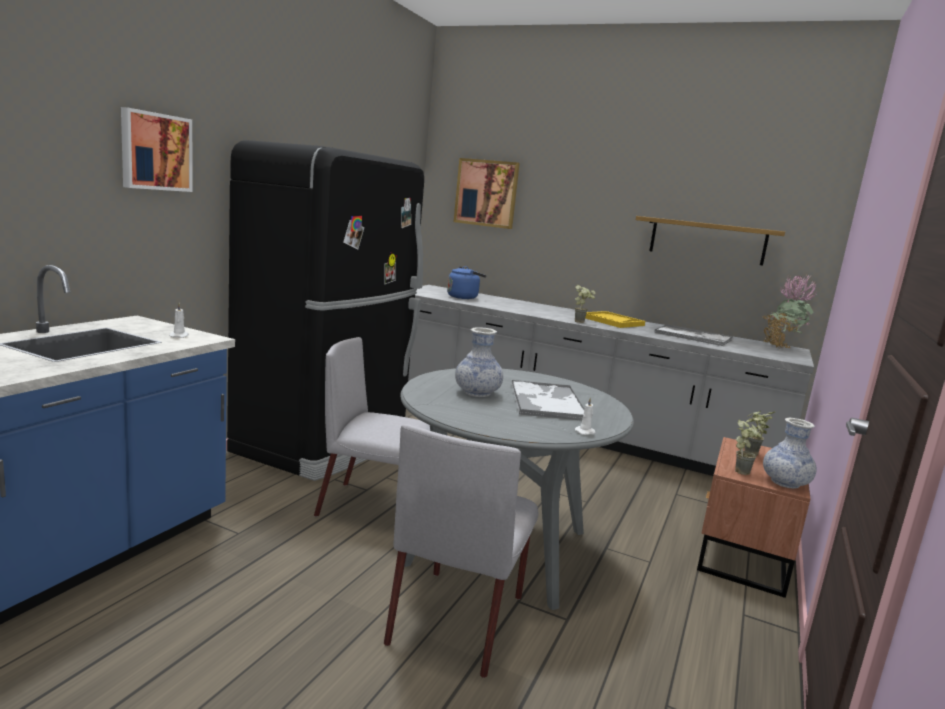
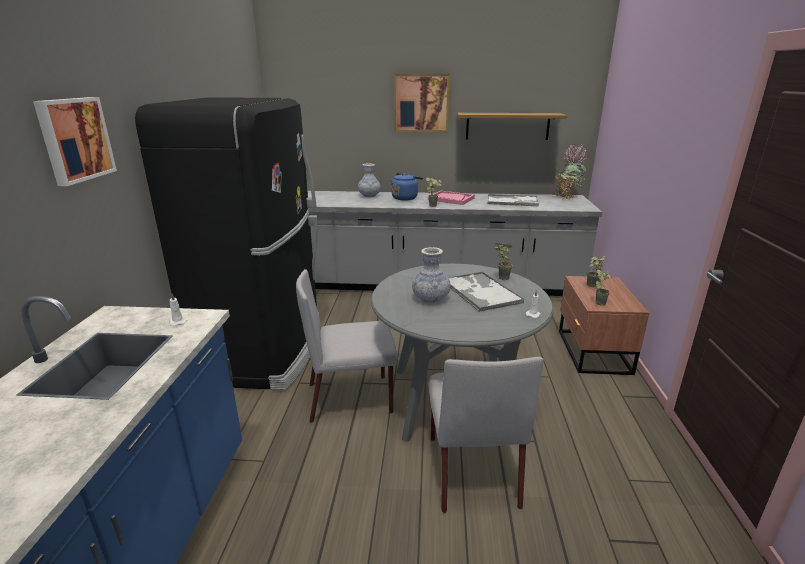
camera: 20 degrees left, 10 degrees up
blue kettle [447,266,486,299] -> blue kettle moved to [391,173,423,201]
picture [454,158,520,229] -> picture moved to [394,74,450,133]
yellow tray [585,311,645,328] -> pink tray [428,191,475,205]
vase [763,417,817,489] -> vase moved to [358,164,381,197]
none -> potted plant [495,243,512,280]

